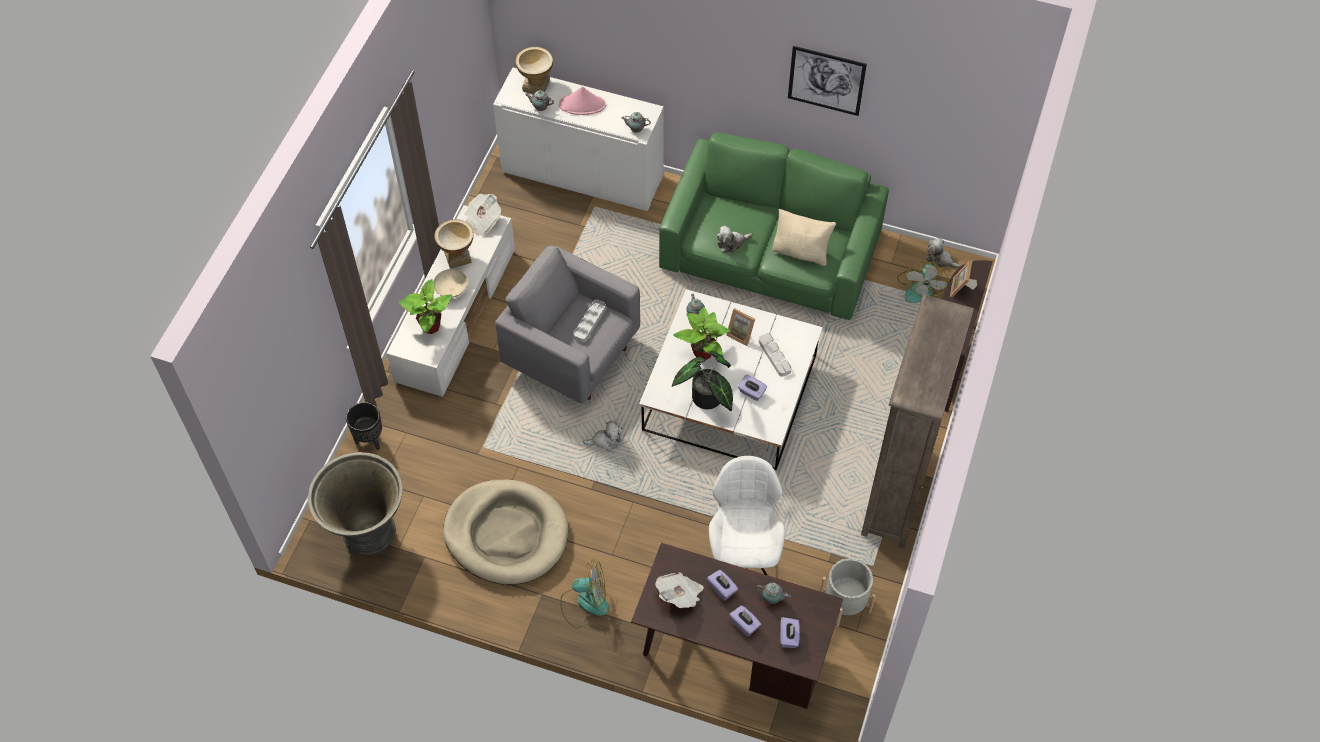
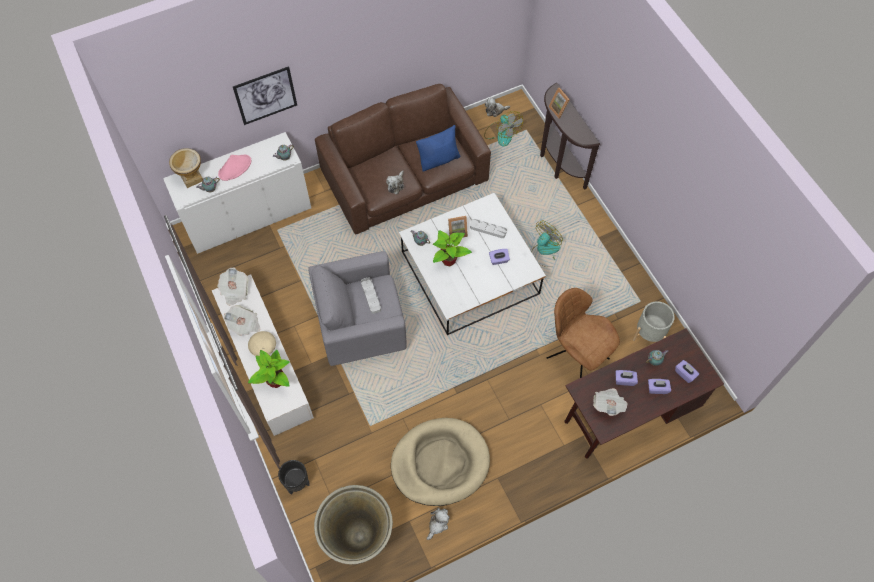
camera: 45 degrees left, 5 degrees up
vase [434,219,474,268] -> newspaper [224,305,260,336]
fan [560,560,609,629] -> fan moved to [531,220,563,267]
plush toy [583,420,623,451] -> plush toy moved to [427,508,450,540]
green sofa [659,132,889,320] -> brown sofa [315,84,491,234]
potted plant [672,351,733,411] -> none
white chair [709,456,785,575] -> brown chair [547,288,620,378]
beige pillow [772,209,836,266] -> blue pillow [416,125,460,172]
picture [788,46,867,116] -> picture moved to [233,66,297,125]
brown bookcase [861,294,974,548] -> none

